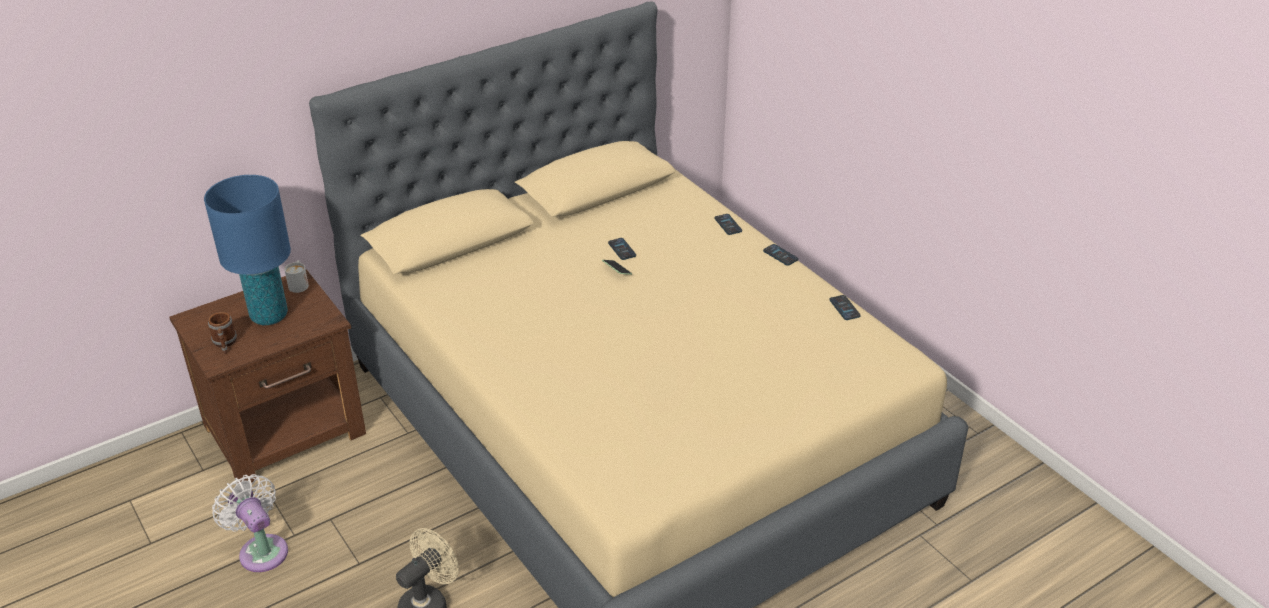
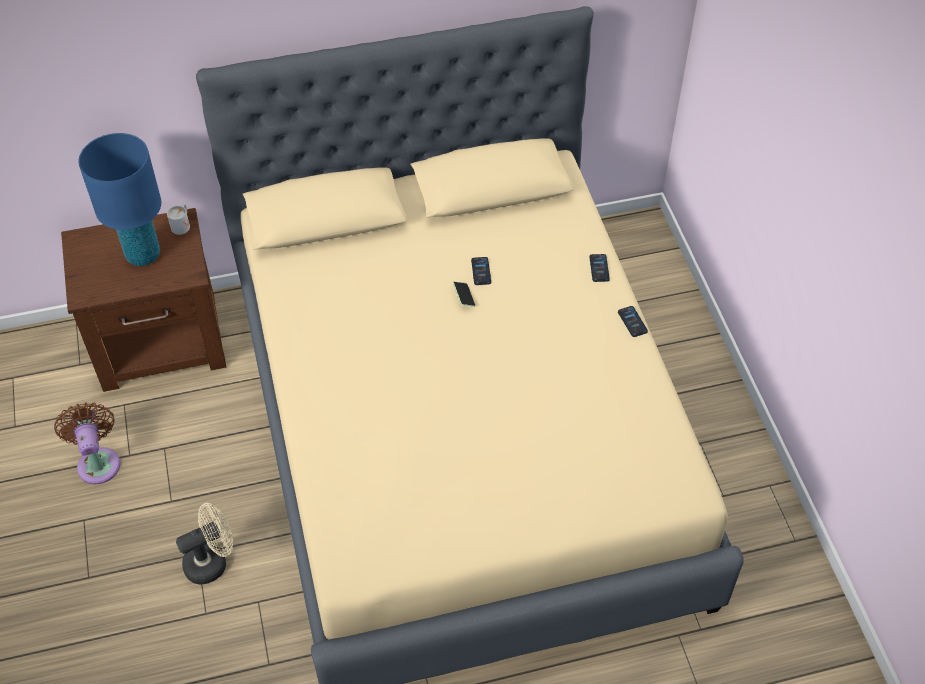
camera: 20 degrees right, 15 degrees up
mug [208,312,237,354] -> none
white fan [212,474,288,572] -> brown fan [54,402,120,485]
phone [829,295,861,320] -> none

